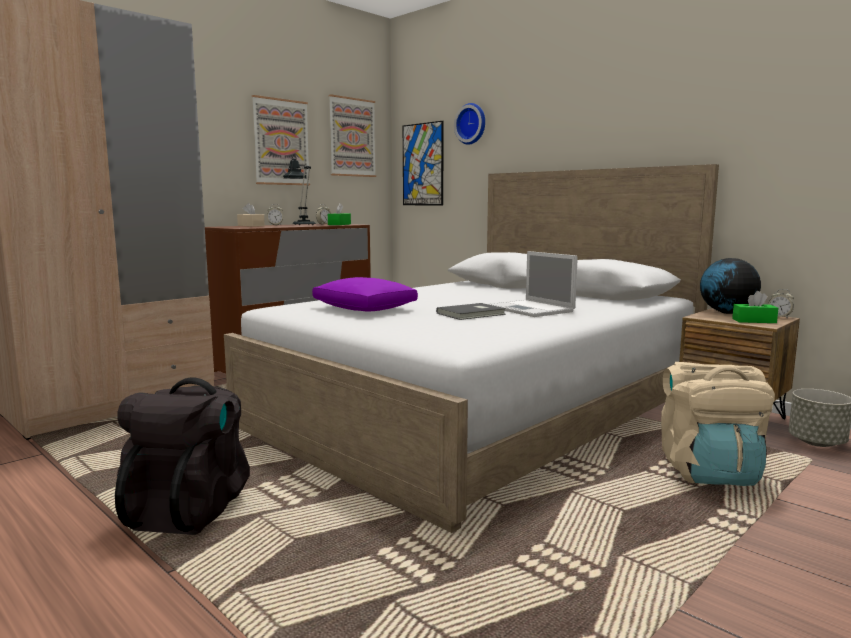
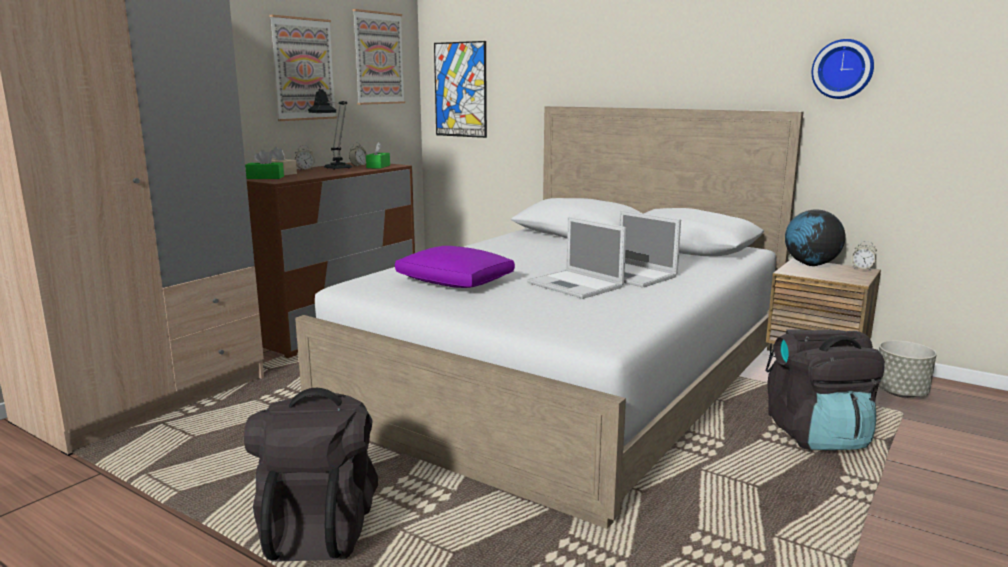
camera: 10 degrees left, 5 degrees up
grey book [436,303,506,320] -> laptop [527,217,627,299]
wall clock [454,103,485,145] -> wall clock moved to [812,39,874,99]
beige backpack [661,362,775,486] -> black backpack [767,329,885,450]
green tissue box [732,291,778,323] -> green tissue box moved to [245,150,284,179]

